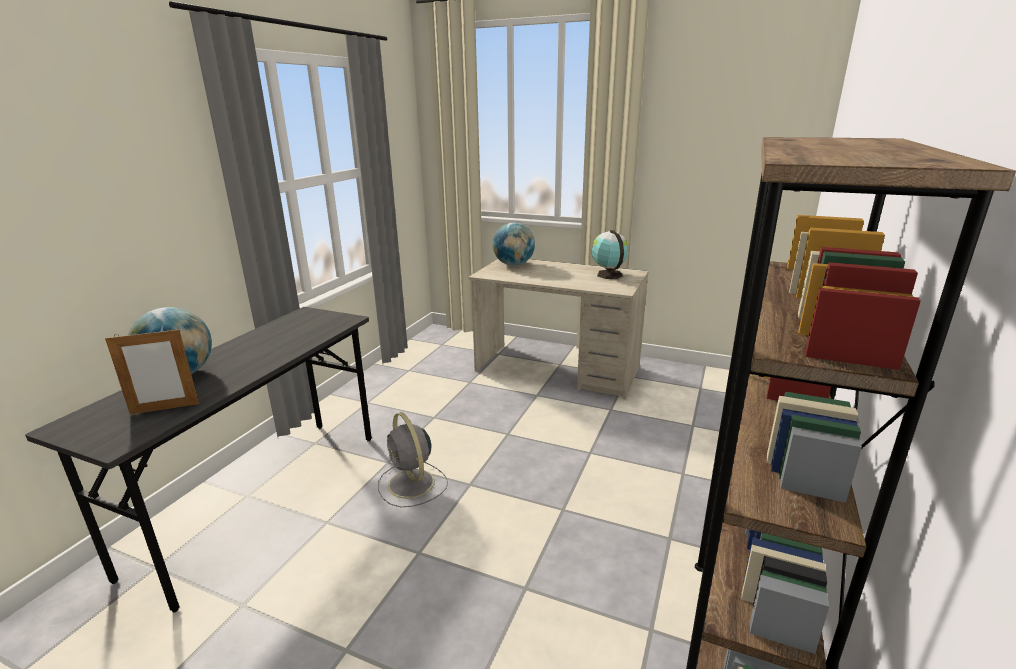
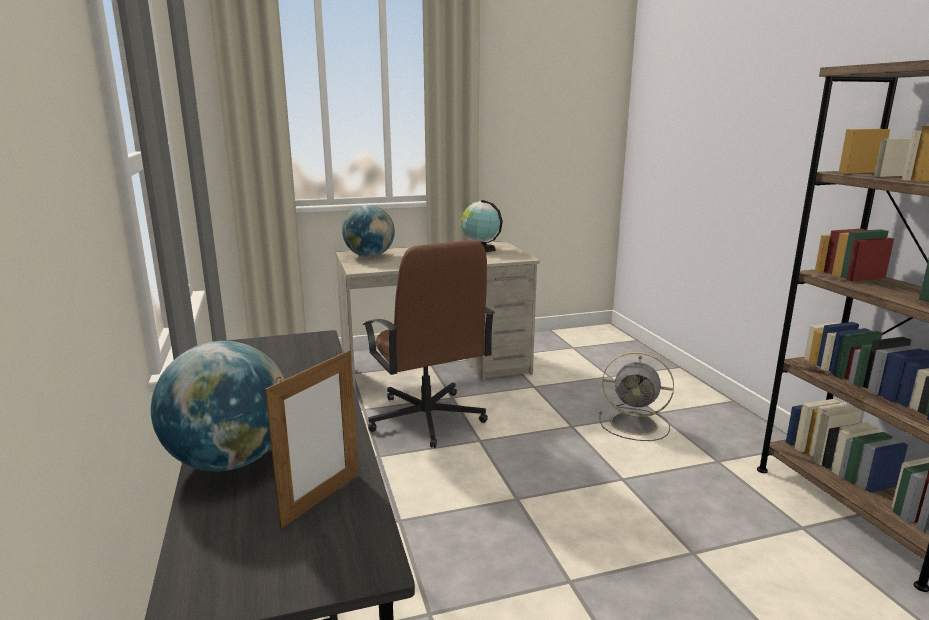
camera: 40 degrees left, 5 degrees down
grey fan [378,412,448,507] -> grey fan moved to [599,351,674,441]
none -> brown office chair [363,240,495,448]

